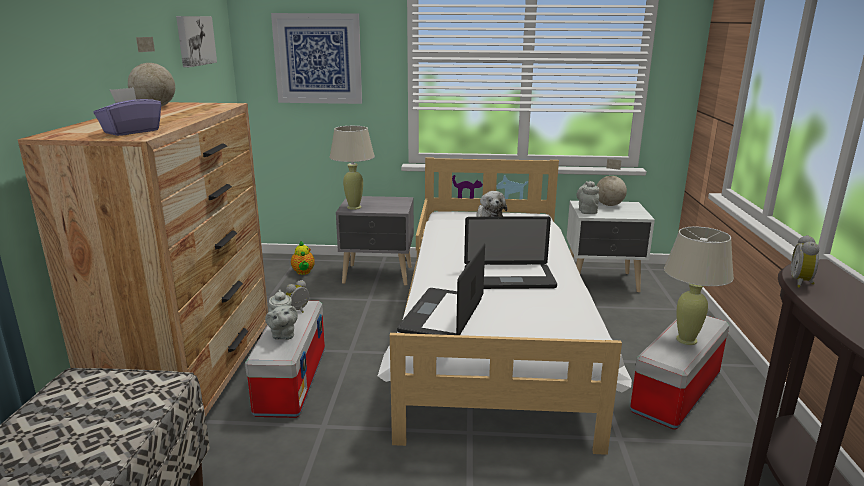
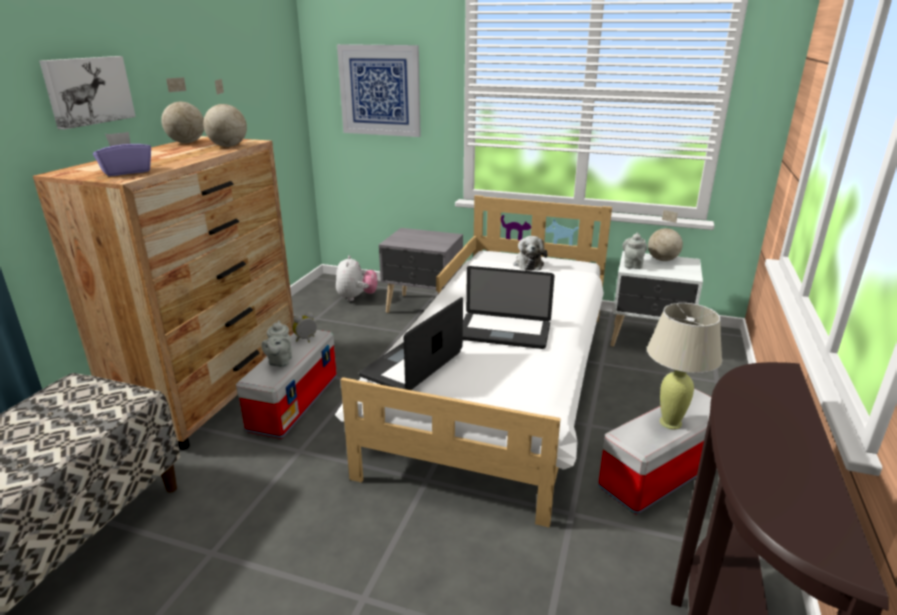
camera: 15 degrees right, 5 degrees up
picture [176,16,217,67] -> picture moved to [39,56,136,130]
teapot [291,241,315,275] -> plush toy [336,255,378,301]
beige table lamp [330,126,375,210] -> none
alarm clock [791,235,819,288] -> none
none -> globe [203,79,247,147]

